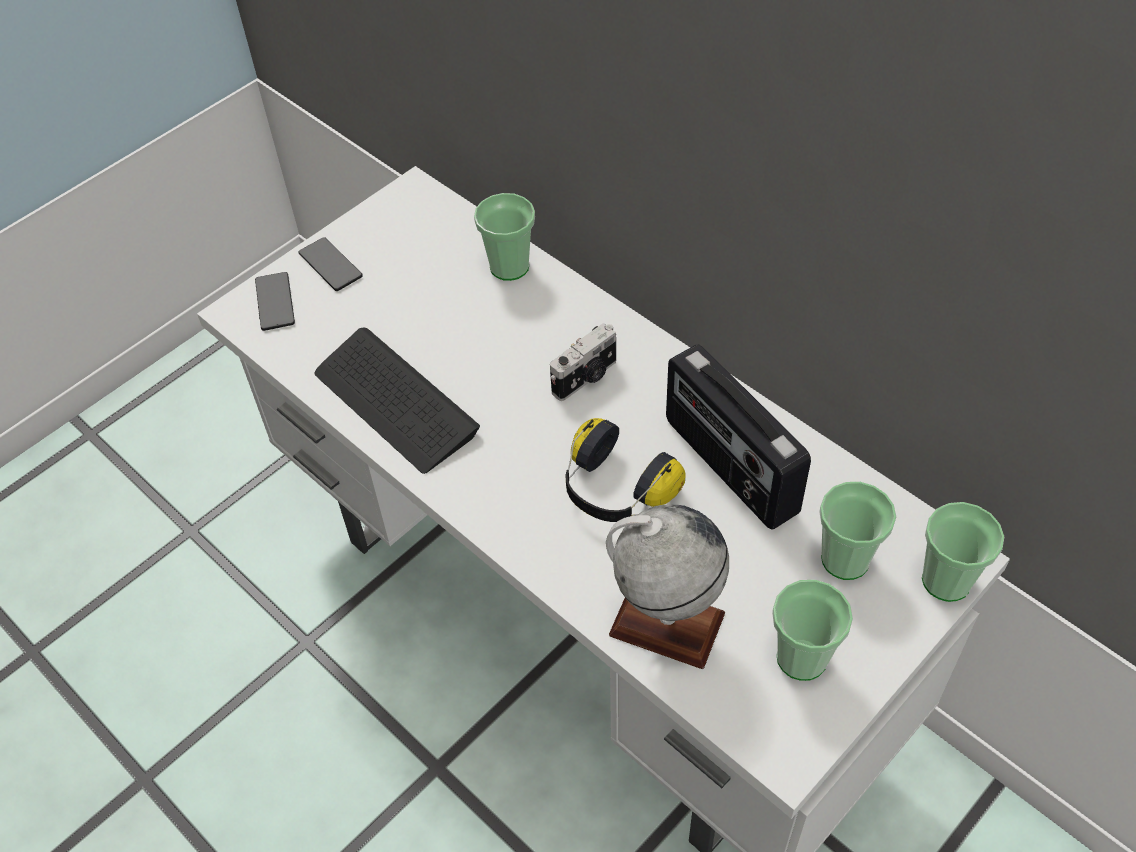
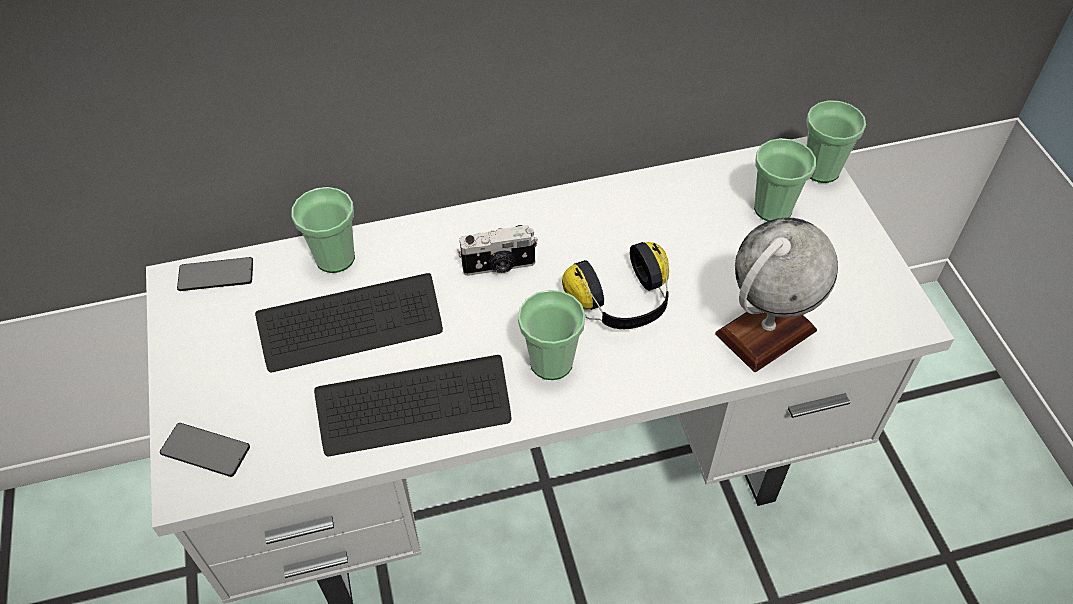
camera: 60 degrees left, 0 degrees up
phone [299,237,363,291] -> phone moved to [177,257,253,291]
camera [550,323,616,401] -> camera turned 90 degrees clockwise [458,225,538,276]
radio [666,344,811,530] -> none
cup [772,579,853,681] -> cup moved to [518,290,585,380]
none -> keyboard [255,273,443,372]

